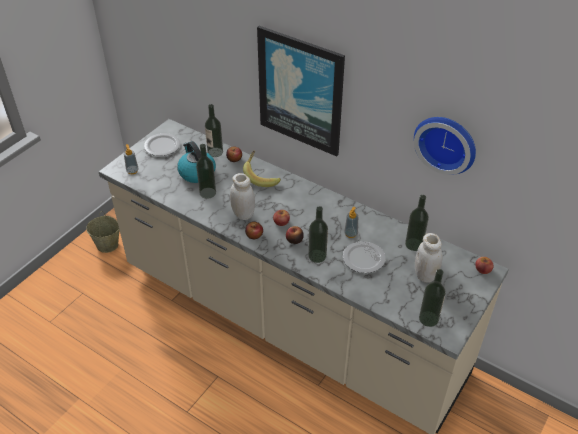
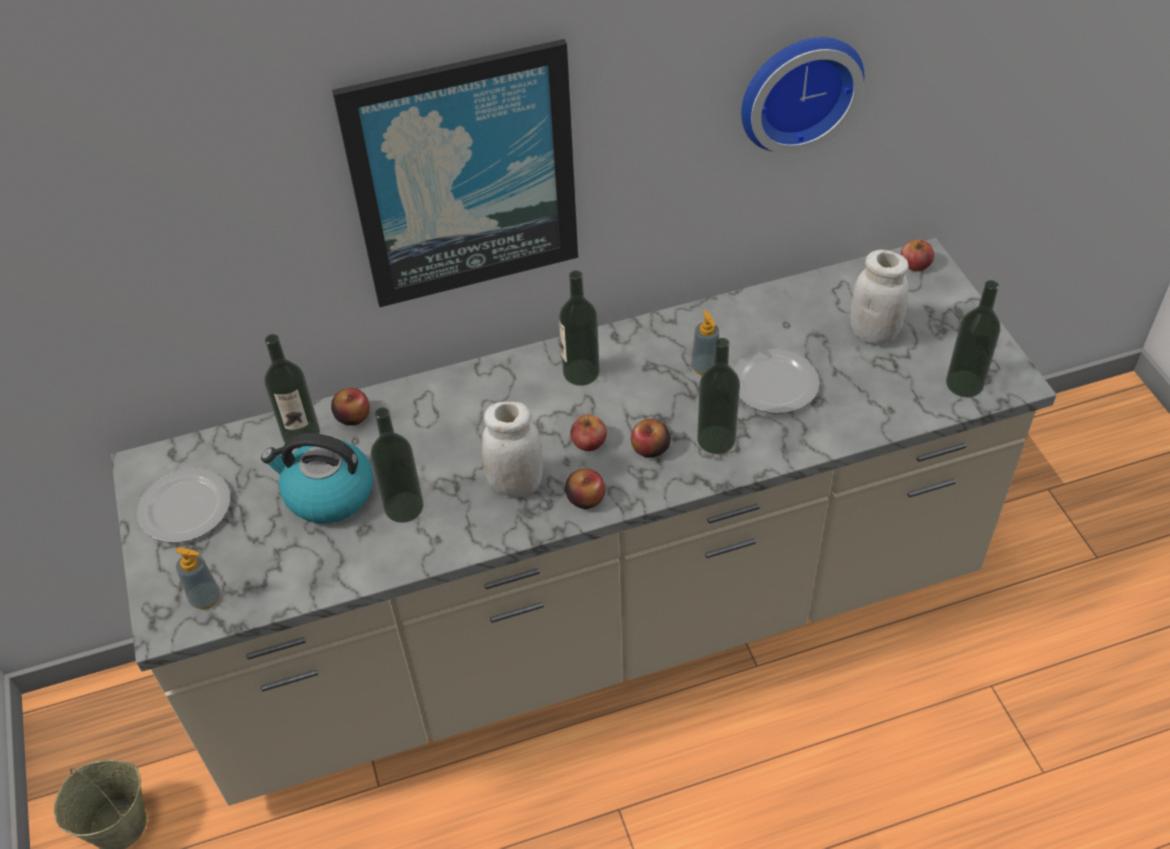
camera: 50 degrees left, 5 degrees up
banana [243,150,281,187] -> none
bottle [405,195,429,251] -> bottle moved to [559,270,600,386]

